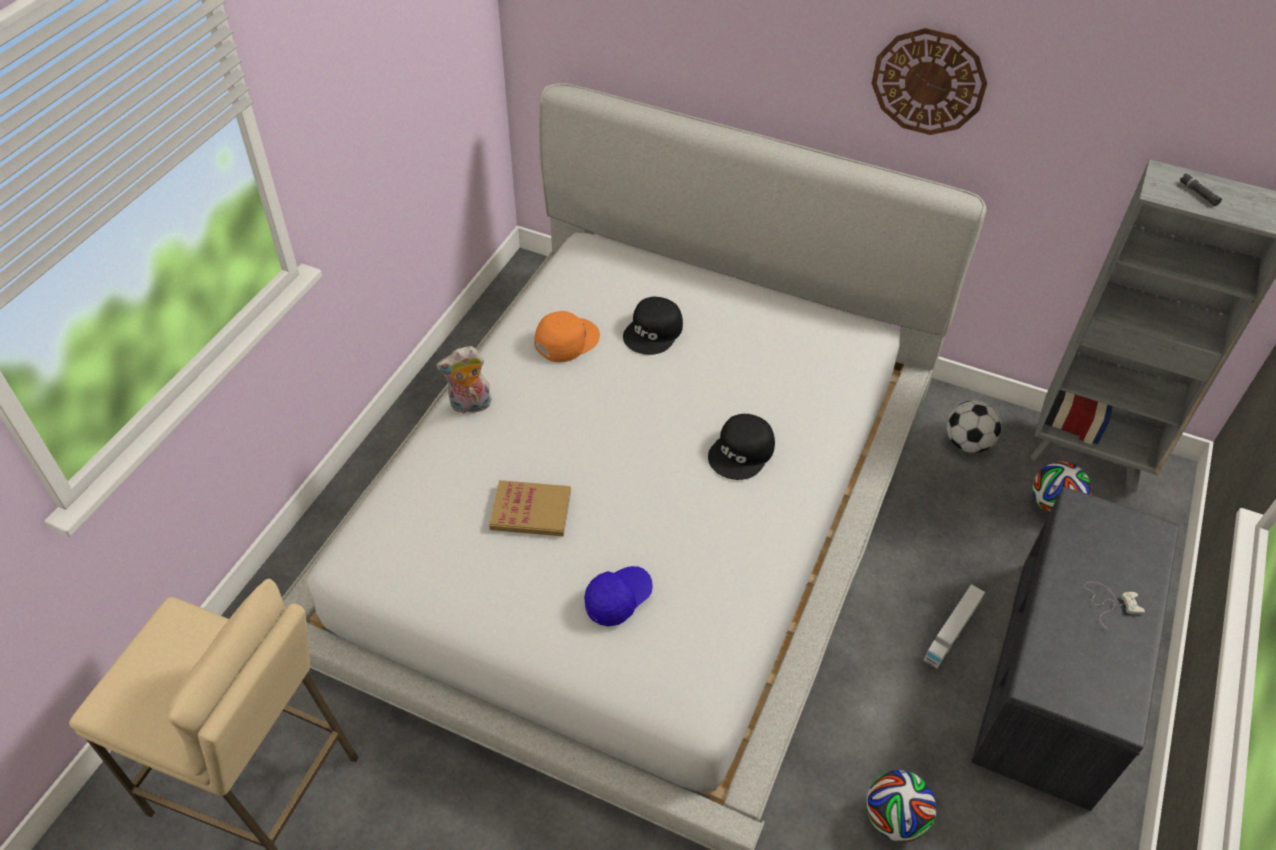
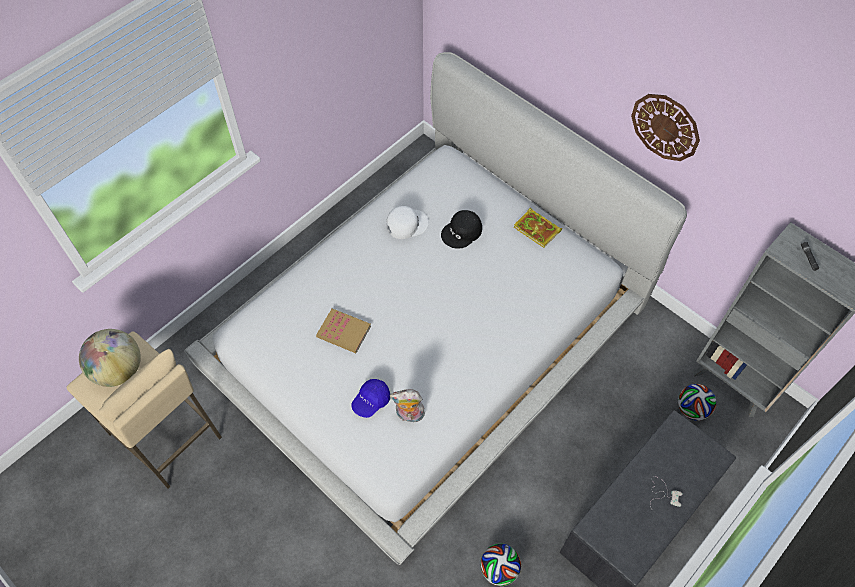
camera: 20 degrees right, 10 degrees up
plush toy [436,346,492,414] -> plush toy moved to [390,389,425,423]
orange cap [534,311,600,362] -> white cap [386,206,429,239]
blue cap [584,566,653,626] -> blue cap turned 150 degrees clockwise [351,379,390,418]
black cap [708,414,775,480] -> none
toy truck [924,584,985,668] -> none
football [947,401,1001,453] -> none
none -> globe [79,329,141,387]
none -> book [514,208,562,248]

